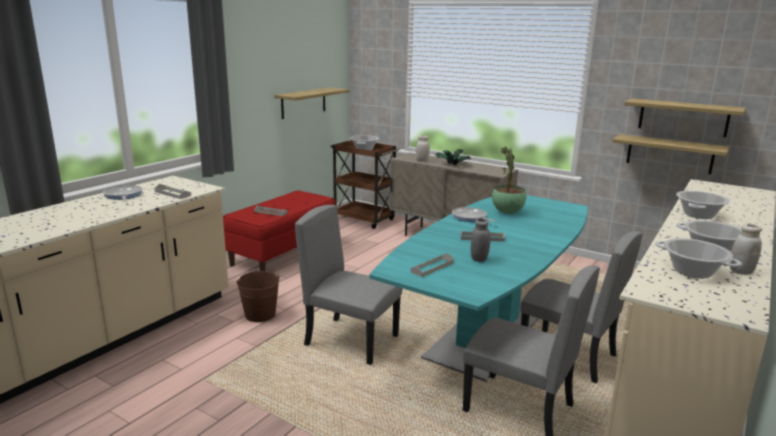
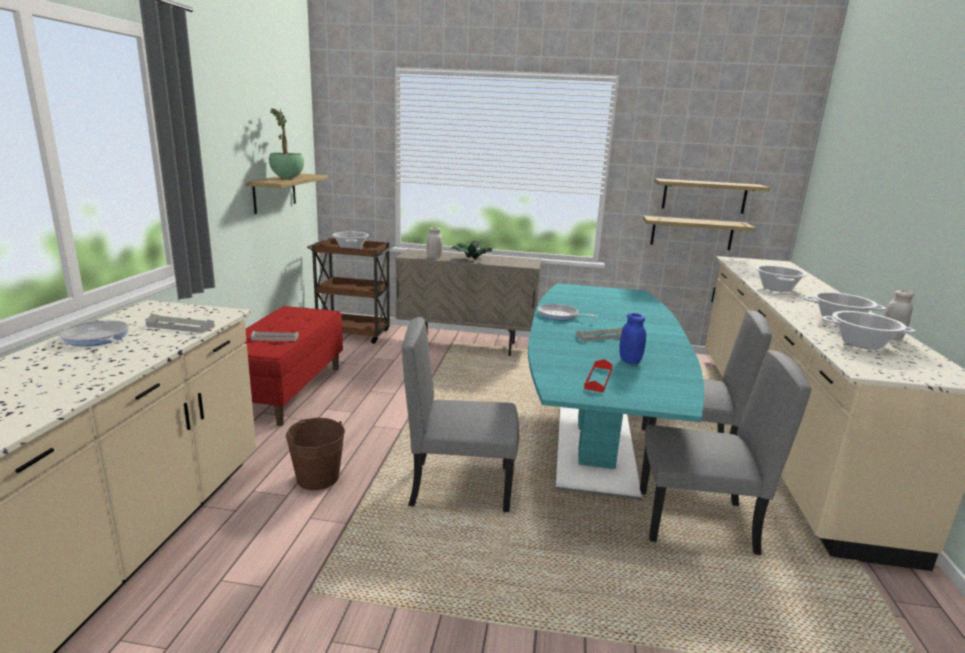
camera: 25 degrees left, 0 degrees up
grey tray [411,253,454,277] -> red tray [584,359,613,392]
grey jar [471,218,490,262] -> blue jar [619,313,646,364]
potted plant [492,146,526,214] -> potted plant moved to [269,108,304,179]

